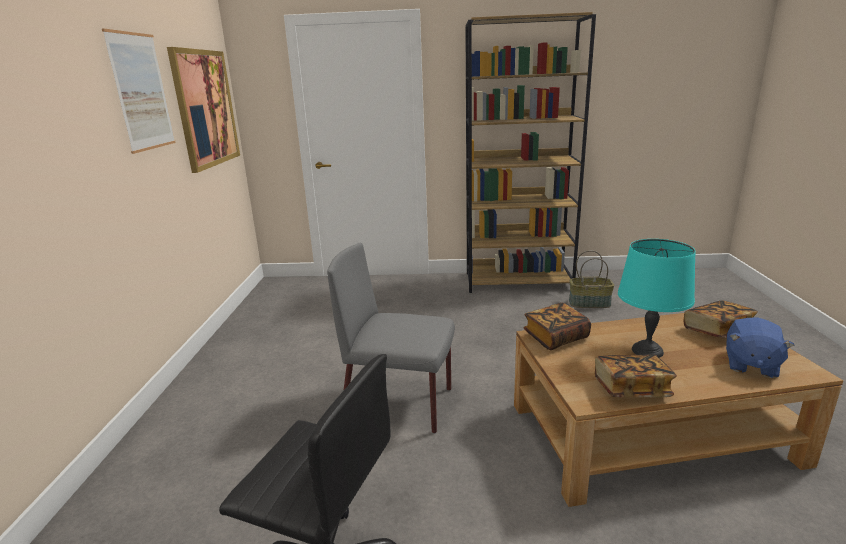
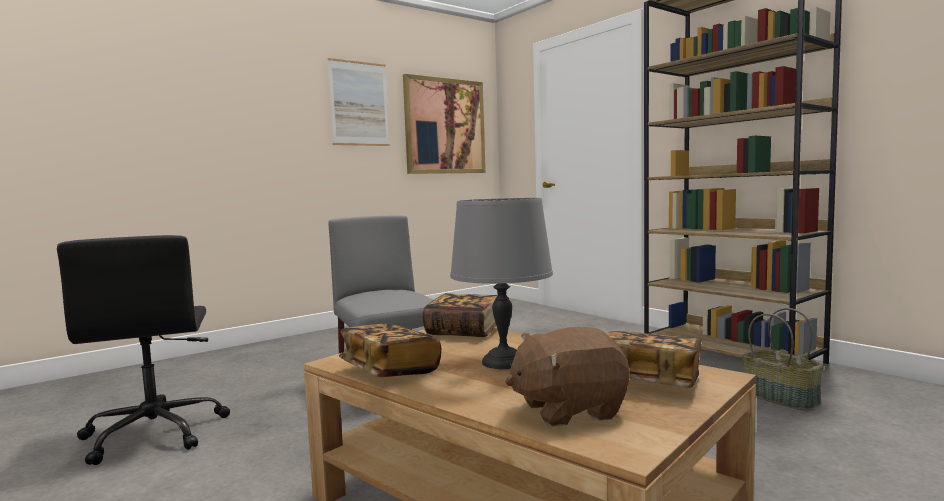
camera: 50 degrees right, 15 degrees down
turquoise table lamp [618,239,696,358] -> grey table lamp [450,198,553,369]
blue plush toy [726,318,795,378] -> brown plush toy [505,327,629,427]

